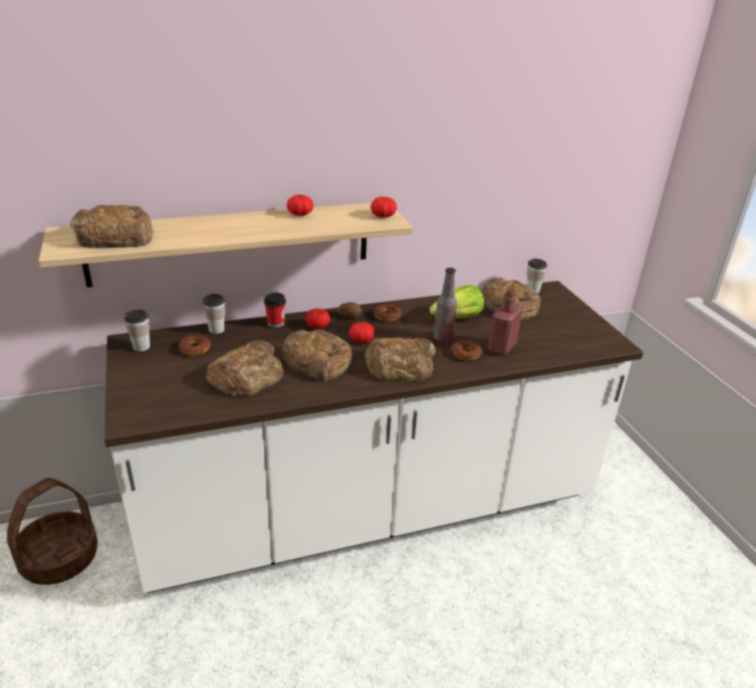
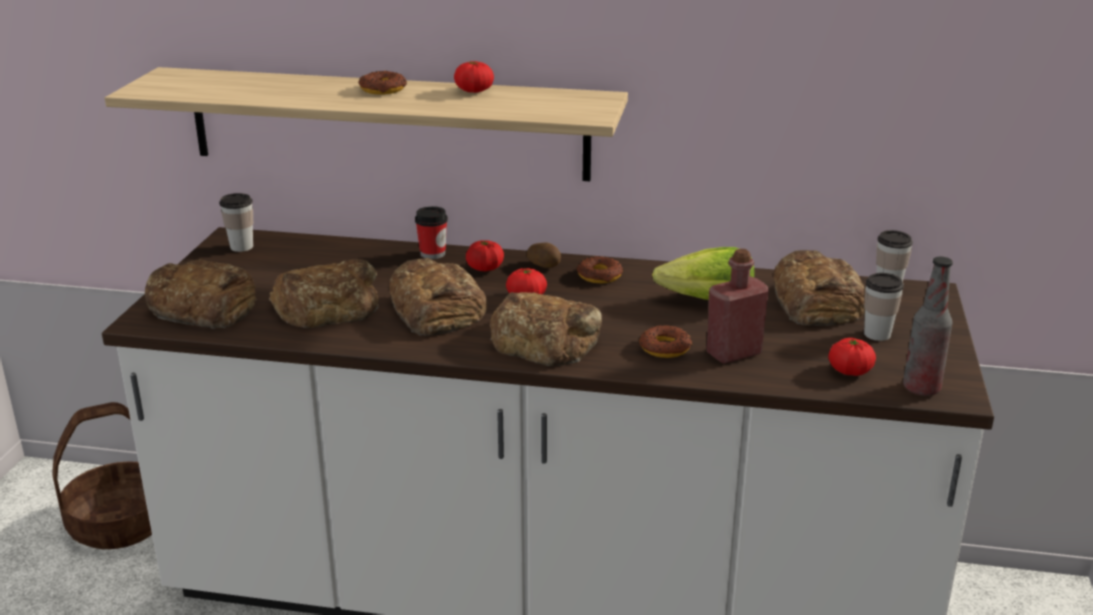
camera: 30 degrees right, 5 degrees down
bread [70,205,154,248] -> bread moved to [145,259,257,329]
donut [178,335,211,356] -> donut moved to [359,71,407,95]
cup [203,294,225,334] -> cup moved to [864,273,904,341]
tomato [371,197,397,218] -> tomato moved to [828,338,876,376]
bottle [434,268,457,343] -> bottle moved to [903,257,953,396]

